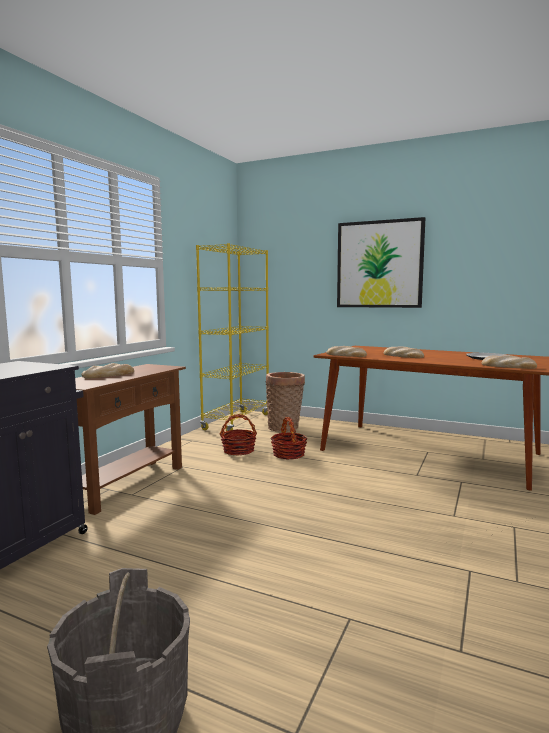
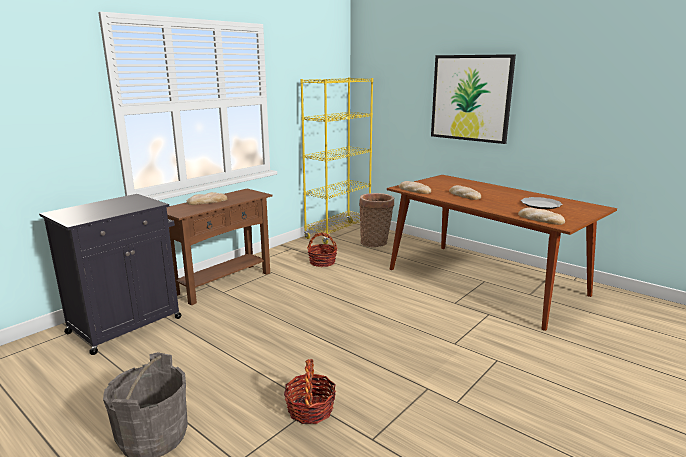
camera: 15 degrees right, 10 degrees up
basket [270,417,308,459] -> basket moved to [284,359,336,424]

